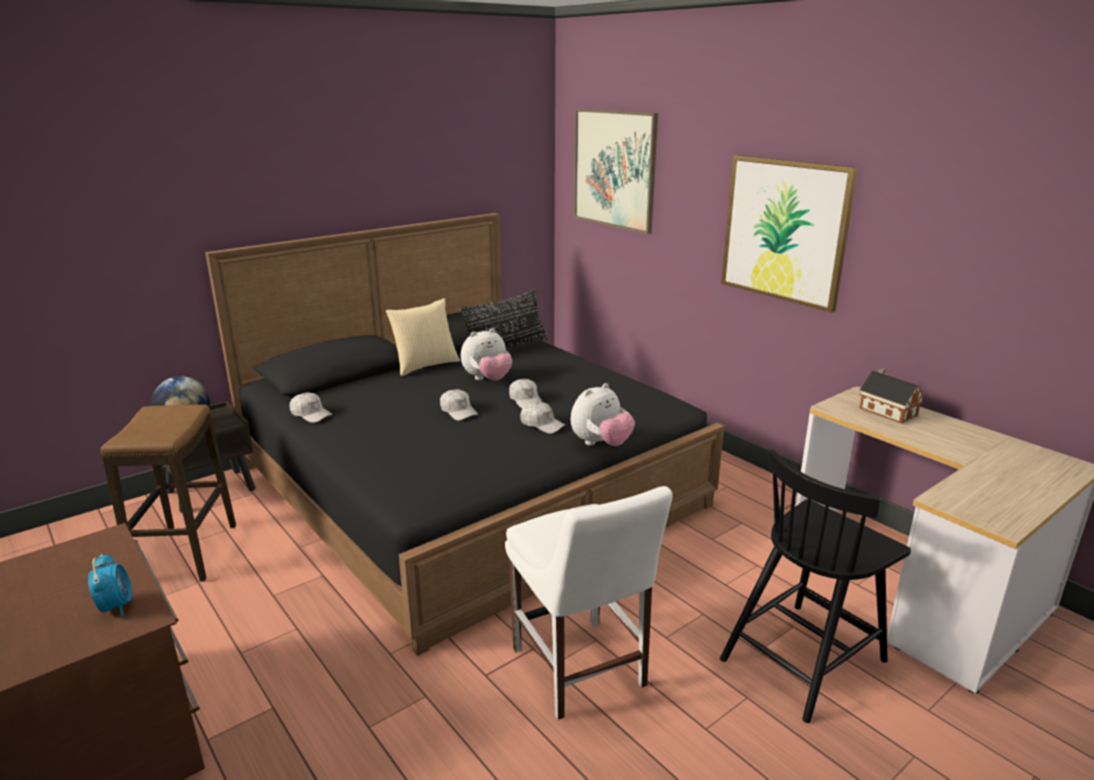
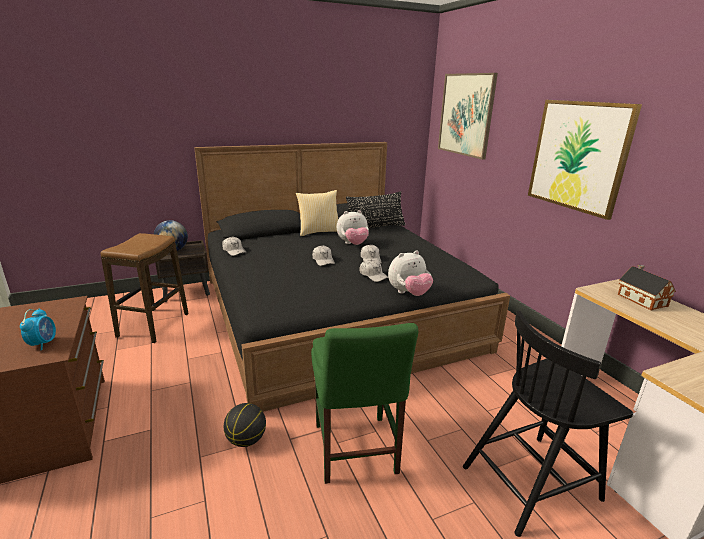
camera: 15 degrees right, 0 degrees up
white chair [505,486,673,720] -> green chair [311,323,418,484]
none -> basketball [224,403,266,447]

